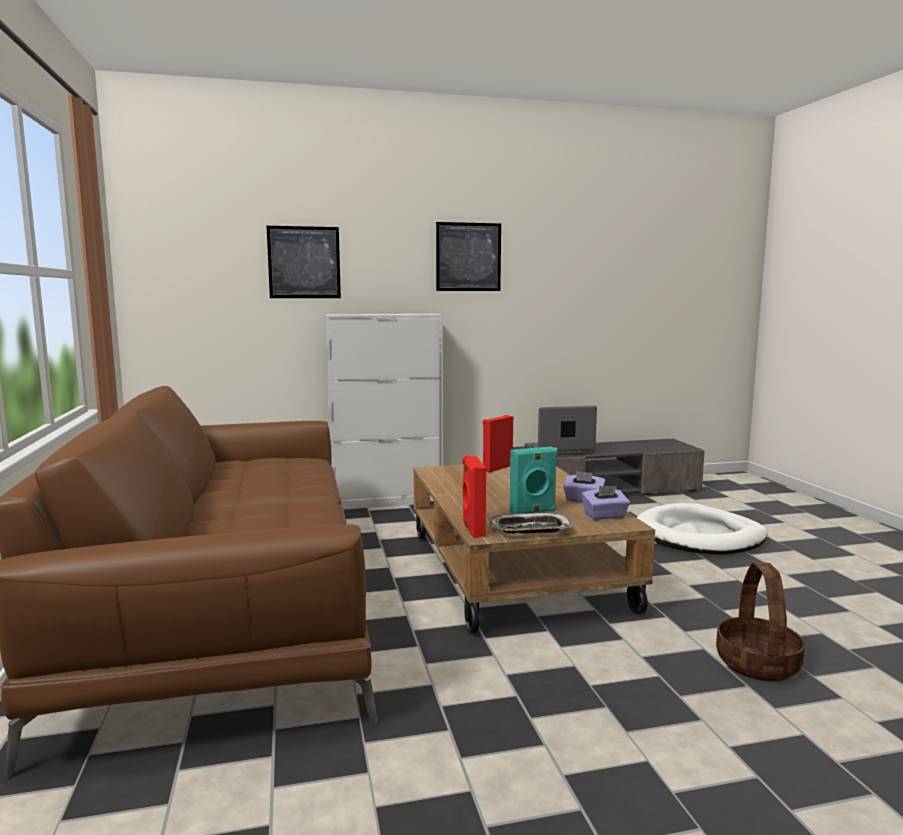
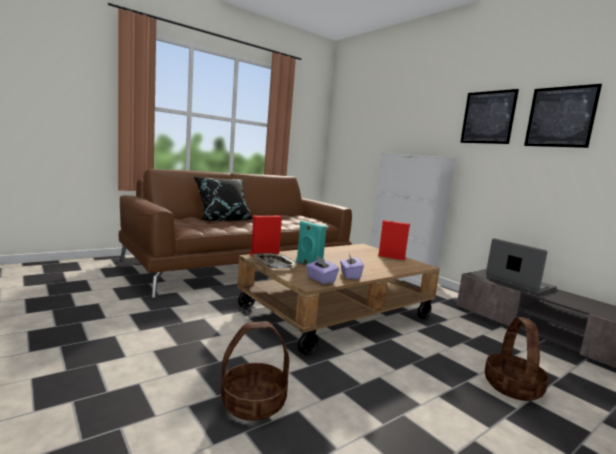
camera: 65 degrees right, 0 degrees up
picture [267,226,341,298] -> picture moved to [524,84,602,148]
white dog bed [637,503,768,555] -> basket [485,317,549,401]
none -> black pillow [193,176,253,221]

